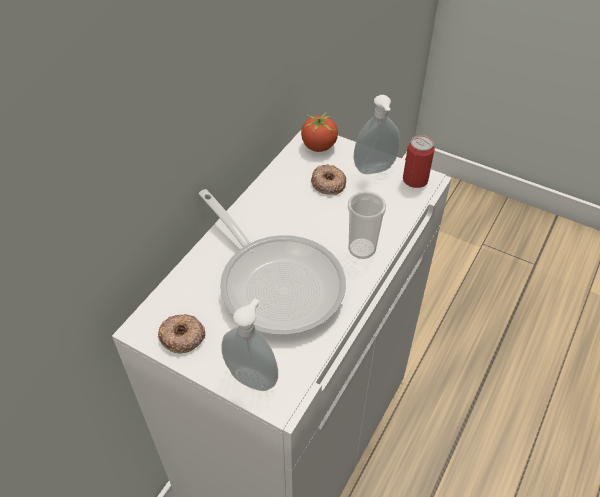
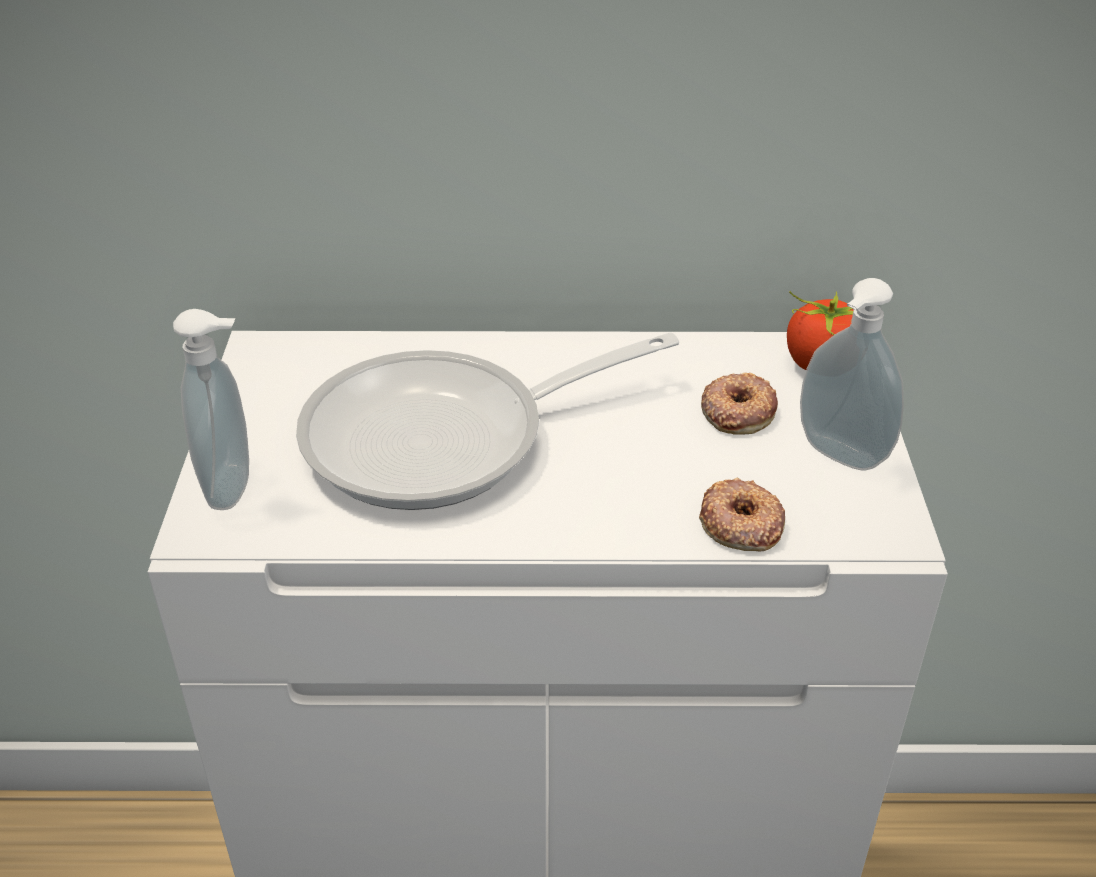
camera: 60 degrees right, 10 degrees down
donut [158,314,205,353] -> donut moved to [699,478,785,551]
frying pan [198,189,346,335] -> frying pan turned 45 degrees clockwise [296,332,679,510]
cup [348,191,386,259] -> none
can [403,135,435,188] -> none

